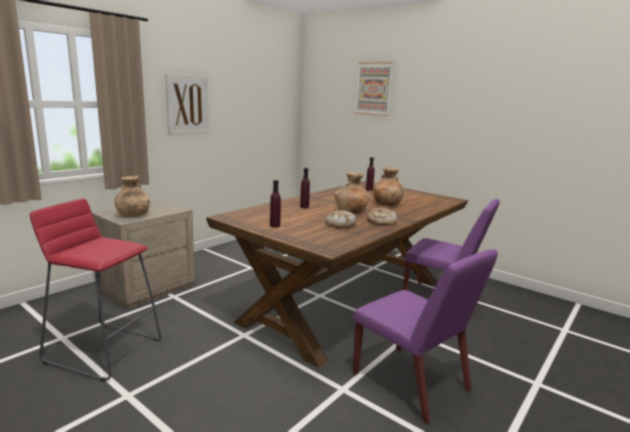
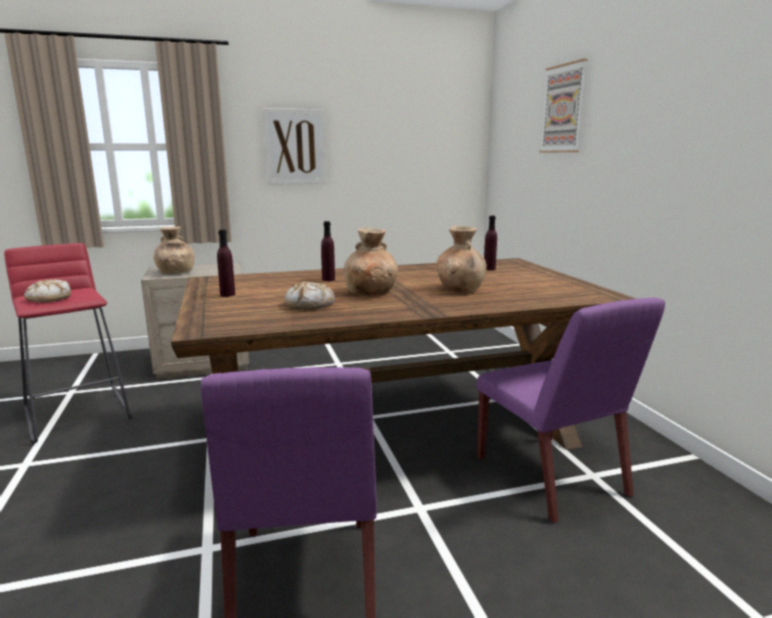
camera: 35 degrees right, 0 degrees up
bread [366,208,398,225] -> bread moved to [24,280,71,302]

